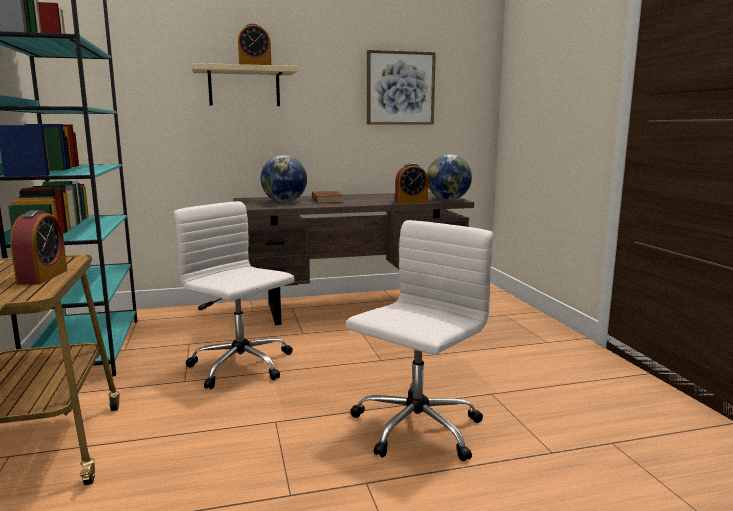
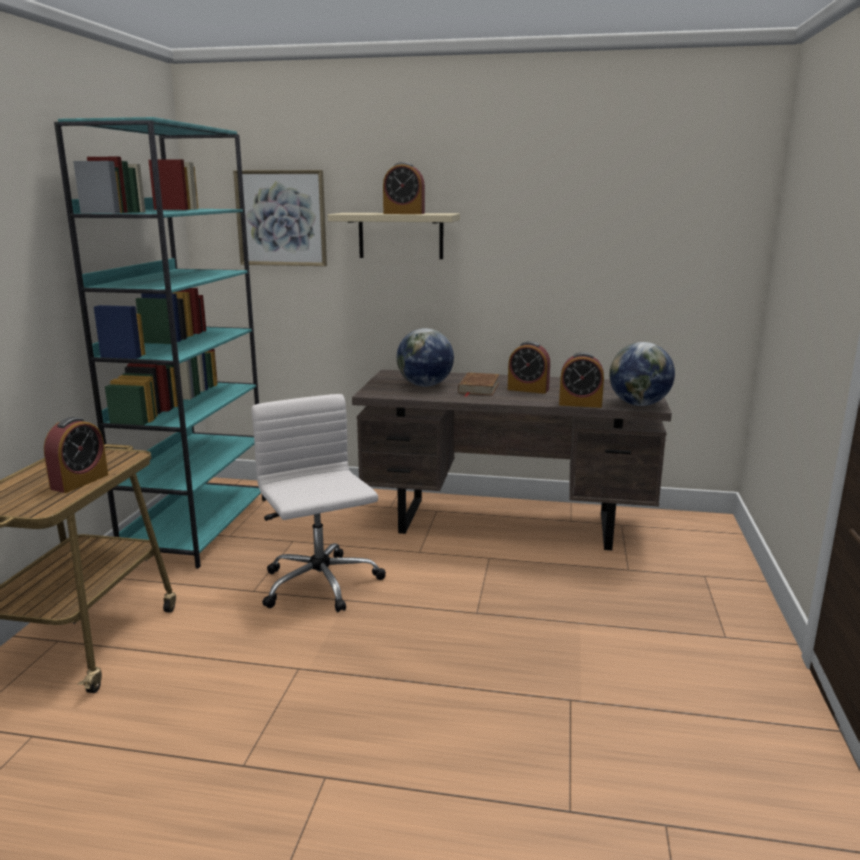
camera: 25 degrees right, 5 degrees up
white office chair [347,220,493,461] -> none
picture [367,50,436,125] -> picture moved to [233,170,327,266]
none -> alarm clock [508,341,550,394]

